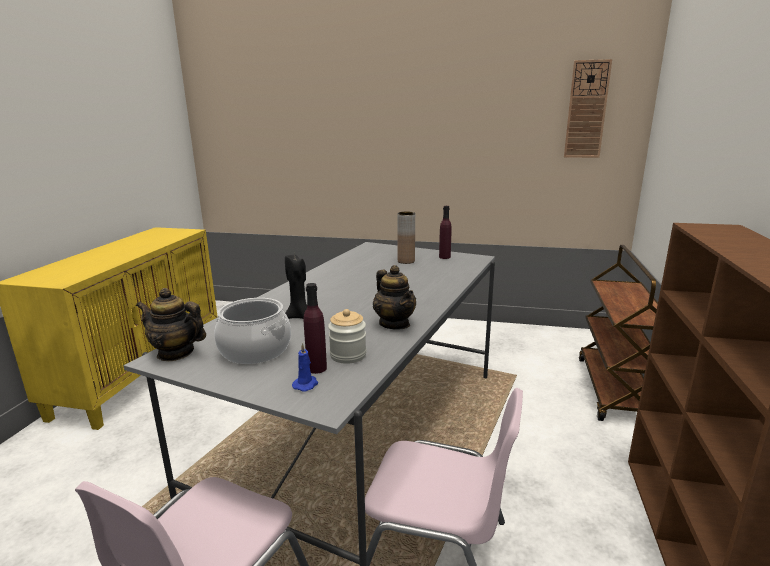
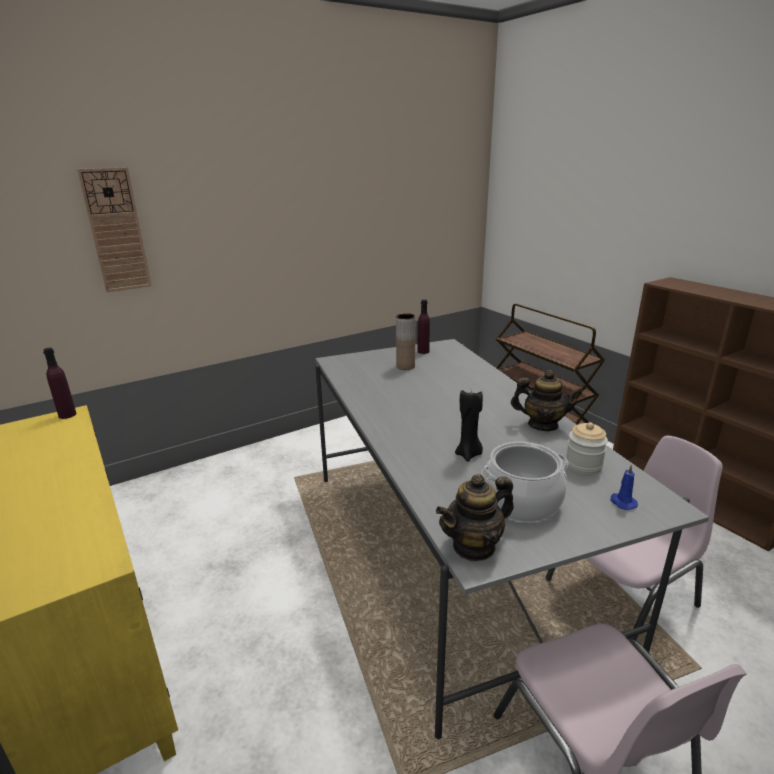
camera: 45 degrees left, 5 degrees up
purple bottle [303,283,327,374] -> purple bottle moved to [43,348,76,419]
wall clock [564,59,612,158] -> wall clock moved to [77,167,152,292]

